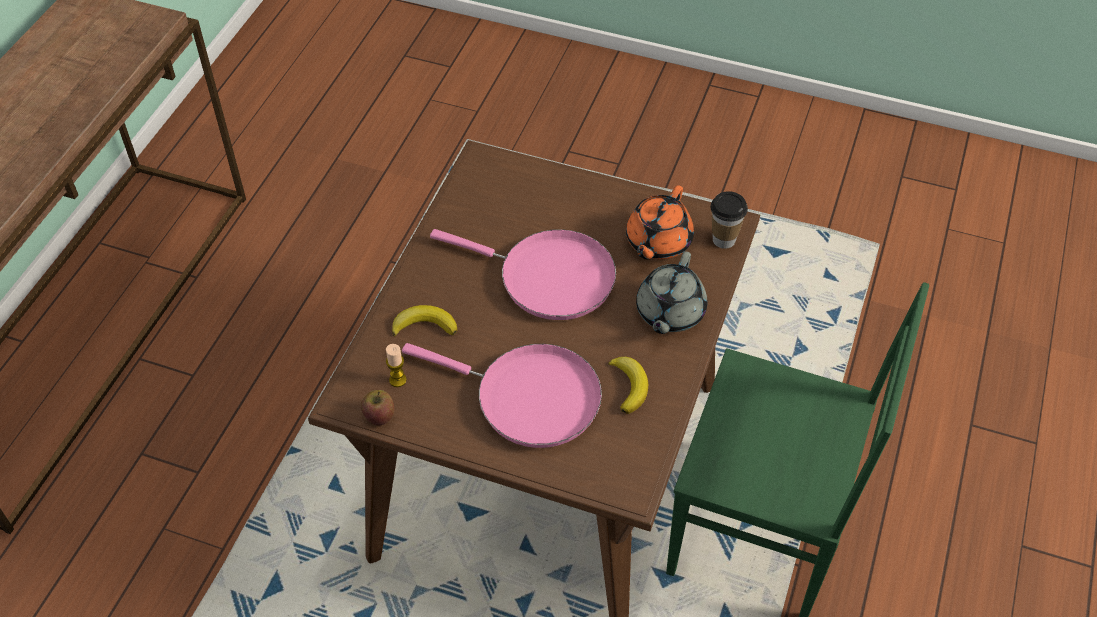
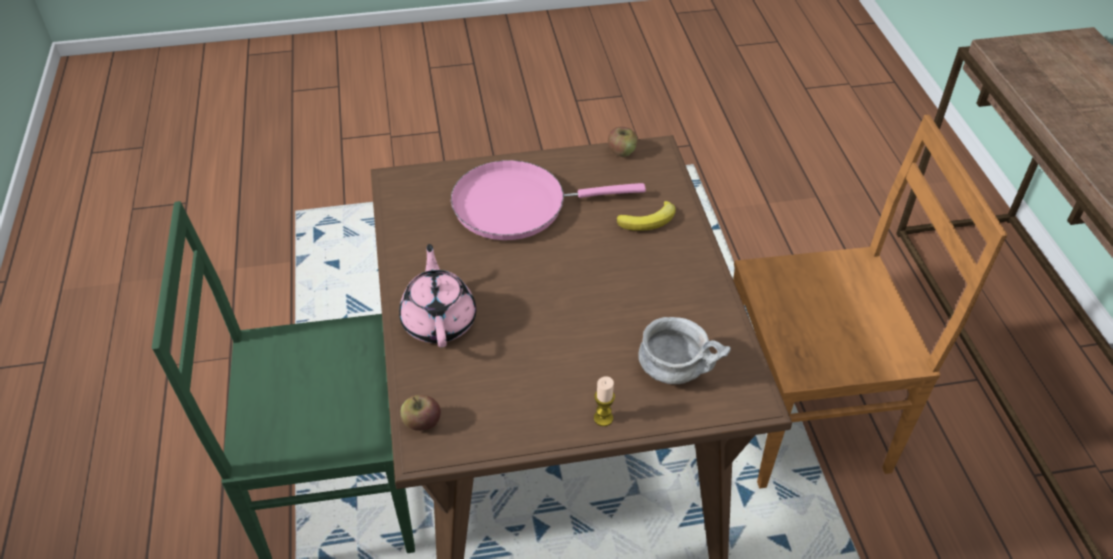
camera: 150 degrees right, 5 degrees down
candle [386,344,407,387] -> candle moved to [594,376,615,426]
pink frying pan [430,229,616,320] -> none
banana [608,357,648,414] -> none
orange teapot [626,185,694,259] -> none
grey teapot [636,252,707,334] -> pink teapot [399,244,476,347]
cup [710,191,748,249] -> apple [400,395,441,431]
none -> grey bowl [638,317,731,384]
none -> brown chair [733,115,1007,488]

